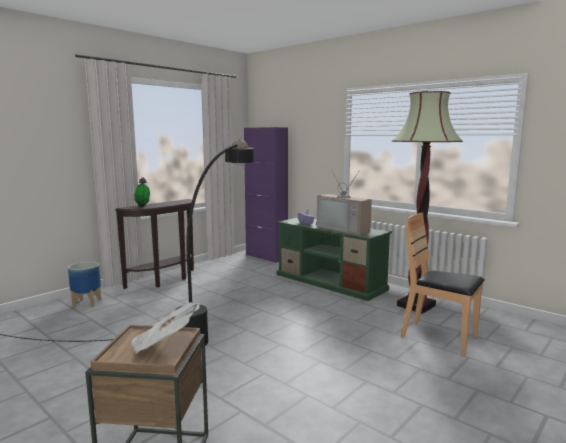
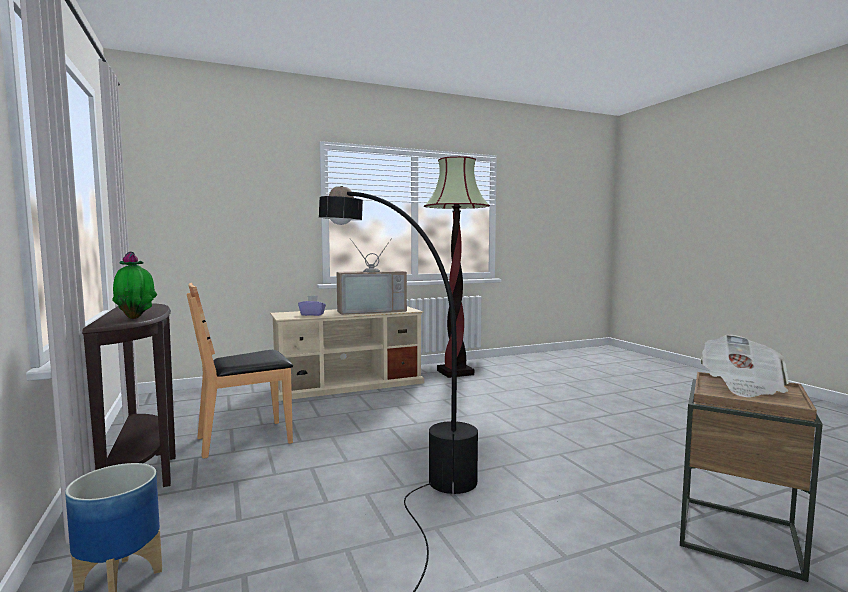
camera: 65 degrees left, 5 degrees down
purple cabinet [244,127,288,263] -> none
green tv stand [276,218,392,301] -> beige tv stand [270,306,424,401]
brown chair [401,212,485,356] -> brown chair moved to [187,283,293,459]

